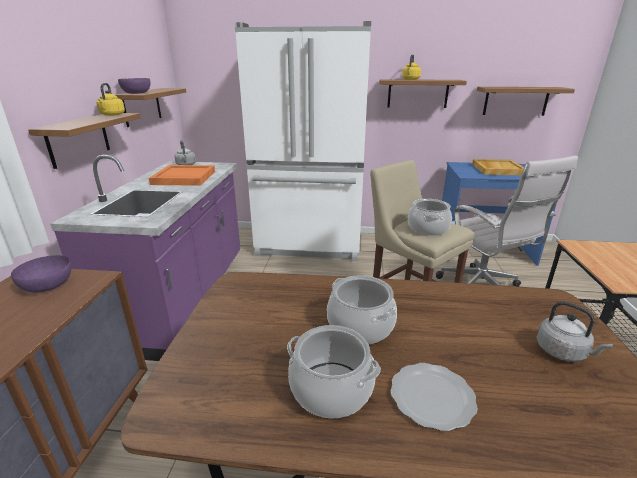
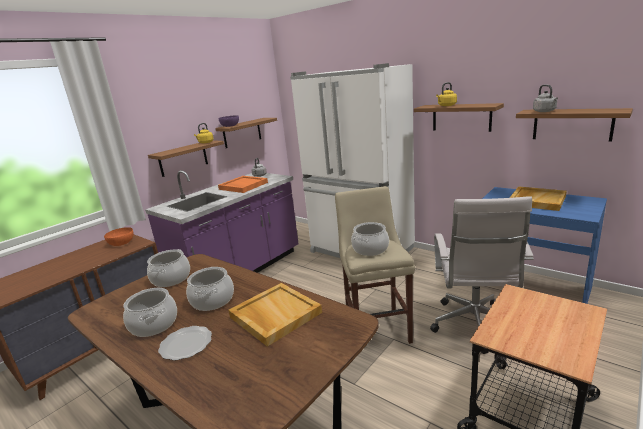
camera: 35 degrees right, 5 degrees down
purple bowl [11,255,71,293] -> orange bowl [104,227,133,246]
grey kettle [537,301,613,362] -> grey kettle moved to [533,85,558,112]
none -> cooking pot [147,249,190,287]
none -> beige tray [228,283,322,347]

